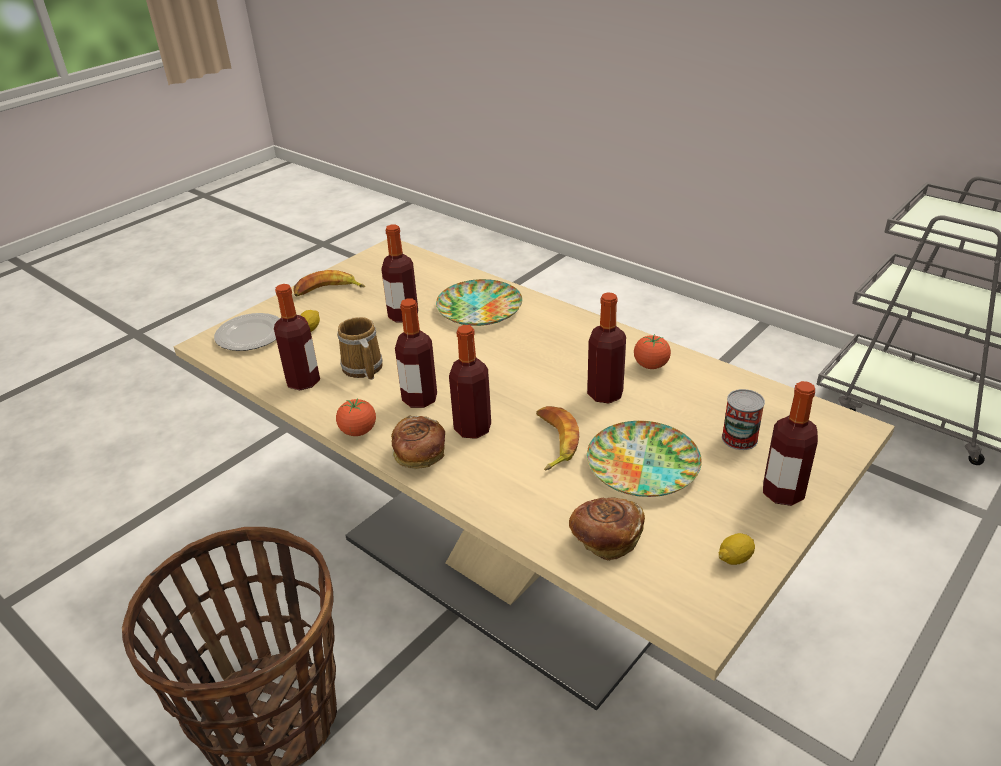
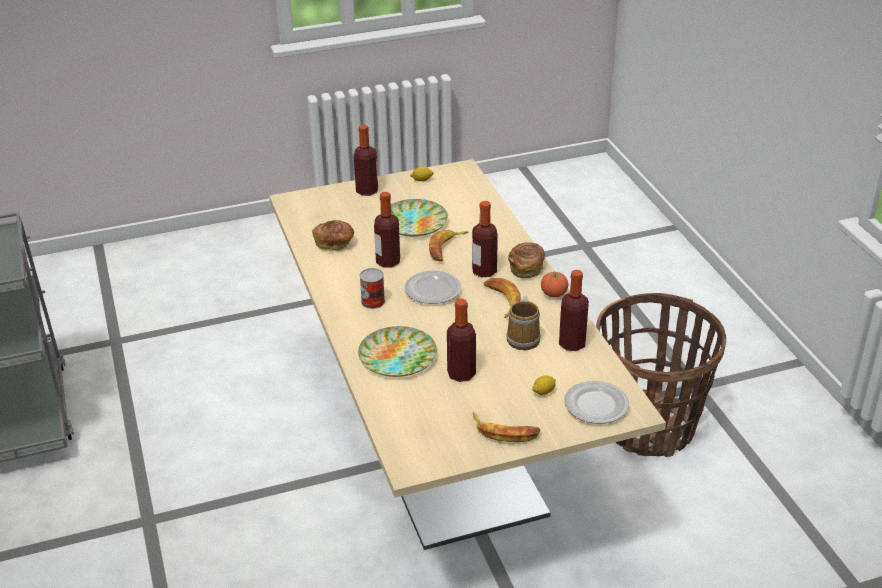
camera: 150 degrees left, 0 degrees up
bottle [395,299,437,408] -> banana [484,278,521,318]
bread [569,498,645,561] -> bread moved to [312,220,354,251]
tomato [634,334,671,369] -> none
can [722,389,765,450] -> can moved to [360,268,385,309]
none -> plate [405,271,461,304]

